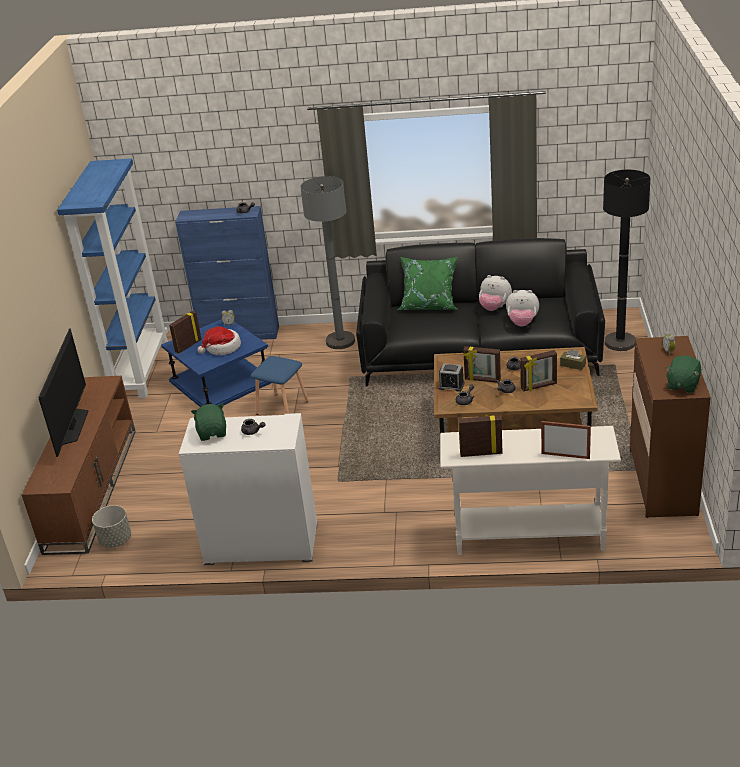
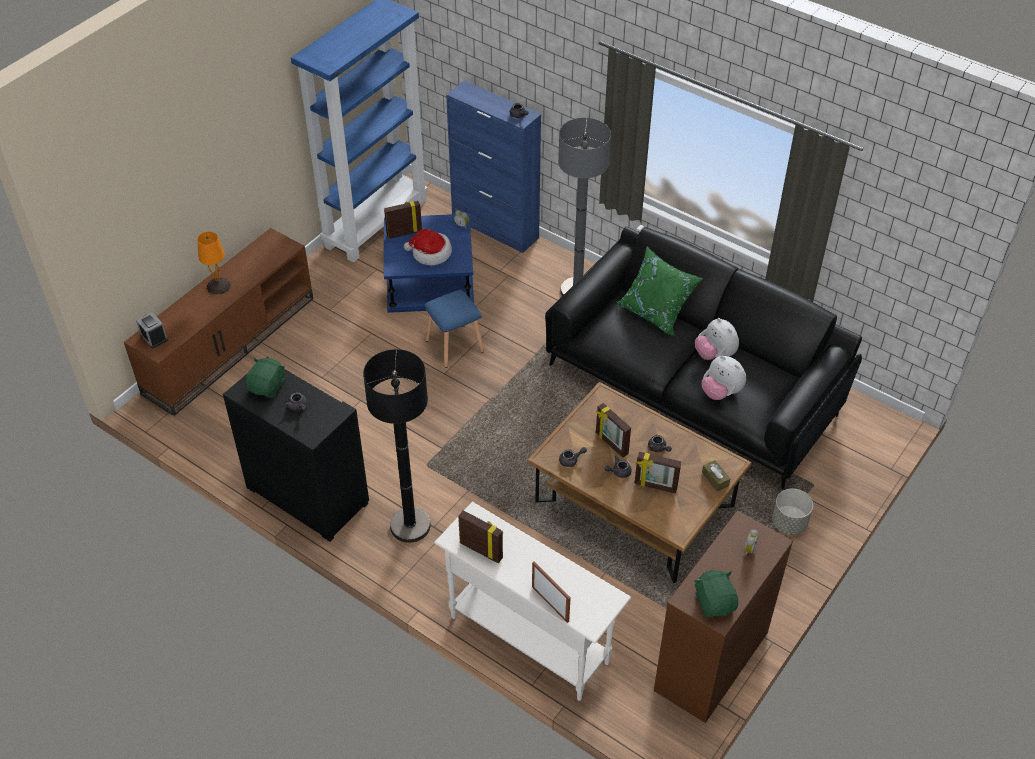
camera: 30 degrees right, 15 degrees up
television [38,328,88,457] -> orange table lamp [197,232,231,294]
grey planter [92,505,131,548] -> grey planter moved to [772,488,813,535]
white cabinet [179,413,317,565] -> black cabinet [223,357,369,542]
alarm clock [439,363,465,392] -> alarm clock moved to [136,312,168,348]
black floor lamp [603,170,651,351] -> black floor lamp moved to [363,349,431,543]
green plush toy [665,356,702,393] -> green plush toy turned 105 degrees clockwise [694,570,738,617]

